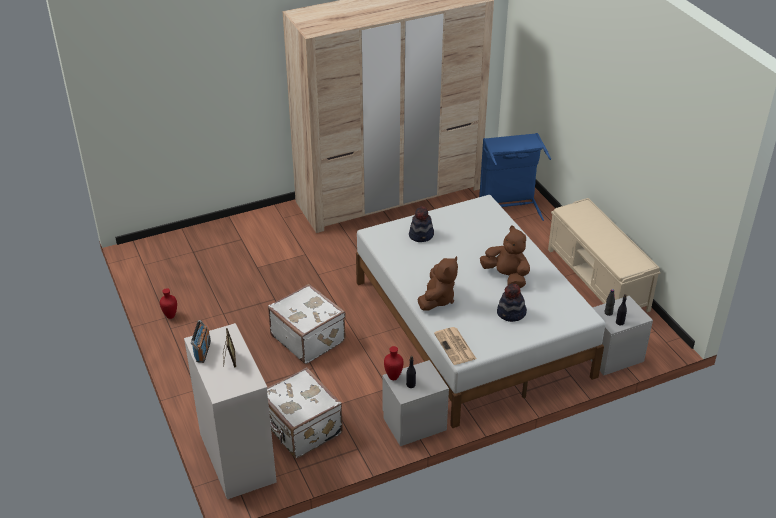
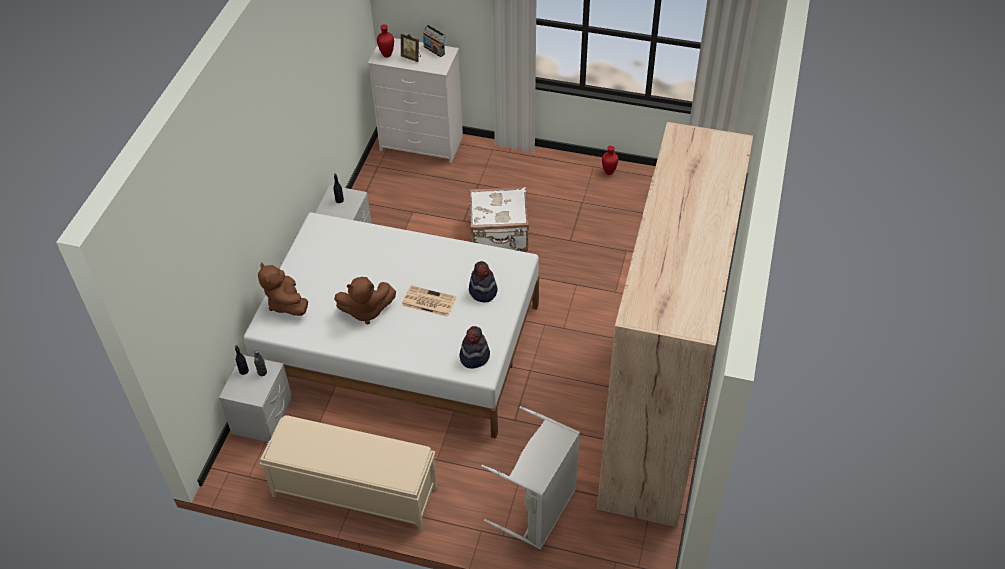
camera: 130 degrees right, 10 degrees up
white suitcase [267,367,343,458] -> none
red vase [384,346,403,380] -> red vase moved to [377,25,394,58]
brown plush toy [418,256,458,311] -> brown plush toy moved to [258,262,308,316]
newspaper [434,327,476,365] -> newspaper moved to [402,286,457,317]
blue laundry basket [479,133,551,221] -> grey laundry basket [481,406,580,550]
hat [497,284,527,322] -> hat moved to [460,326,490,369]

